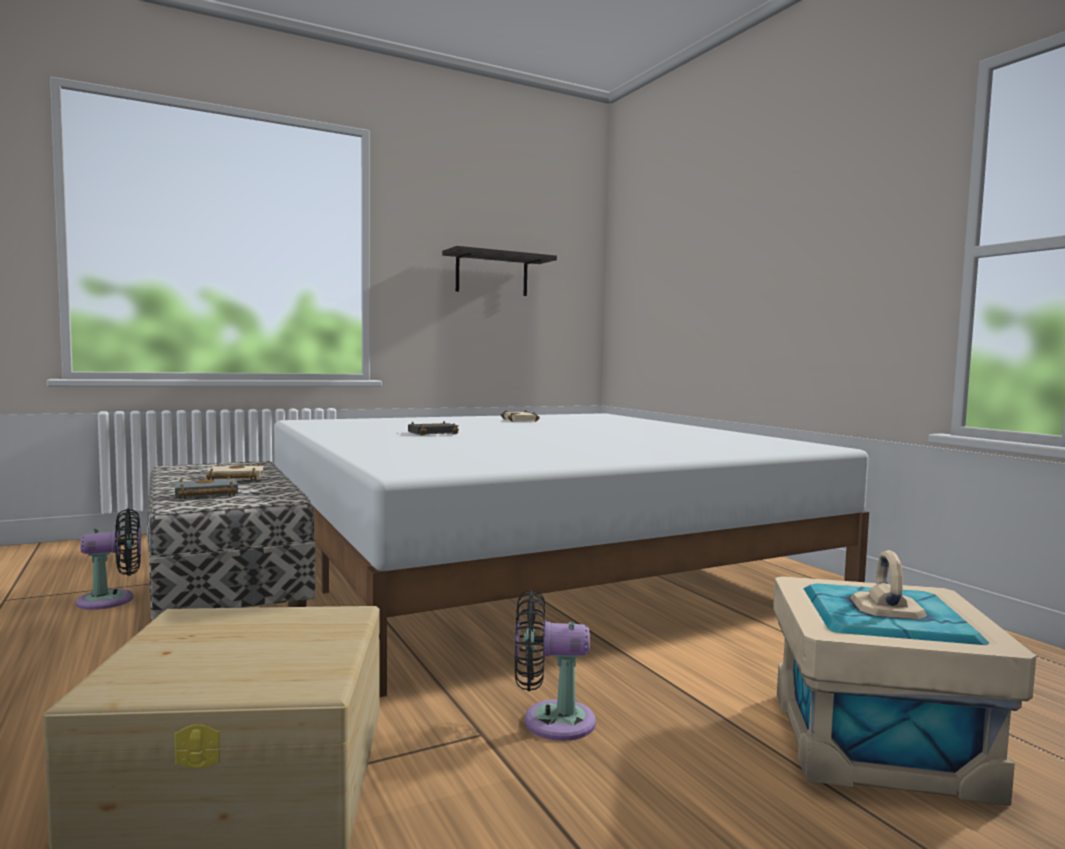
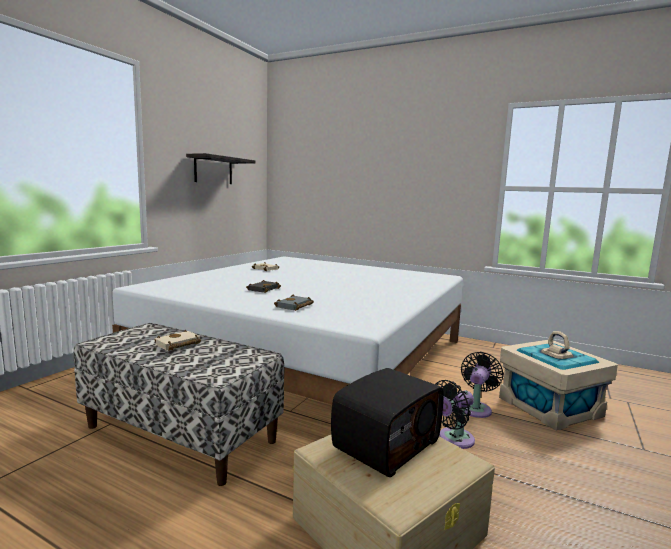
camera: 35 degrees left, 5 degrees up
black fan [76,508,141,610] -> black fan moved to [461,352,504,418]
grey book [174,476,238,499] -> grey book moved to [274,295,314,311]
none -> radio [331,368,444,477]

